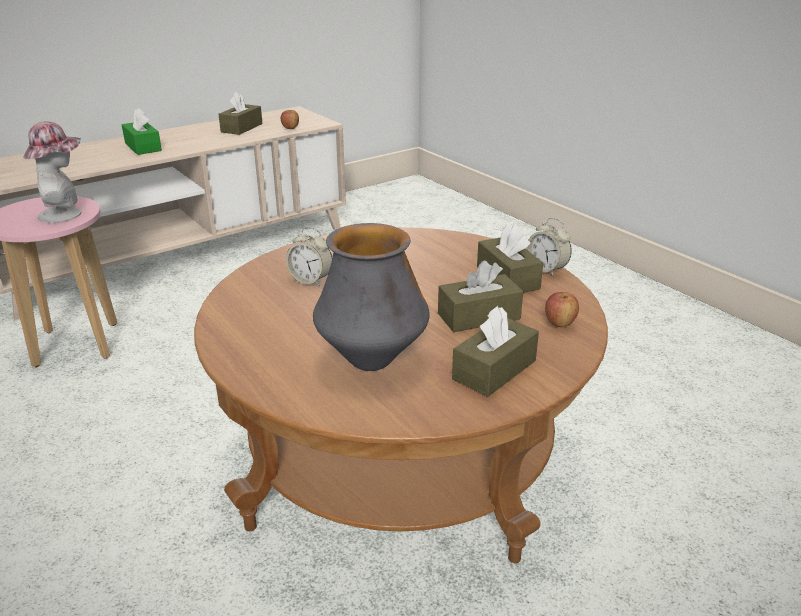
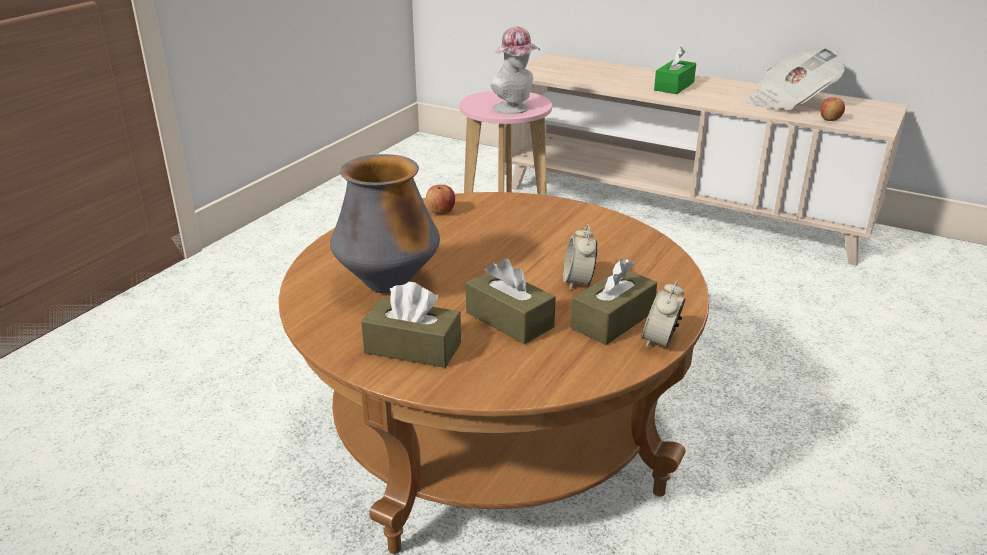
camera: 65 degrees right, 0 degrees up
brown tissue box [218,91,263,135] -> newspaper [746,48,845,110]
alarm clock [286,227,332,286] -> alarm clock moved to [563,224,597,290]
apple [545,292,579,327] -> apple moved to [426,185,455,214]

